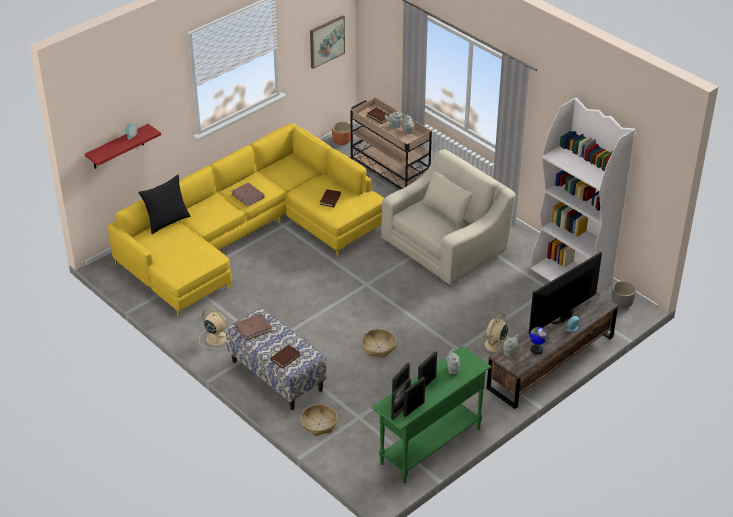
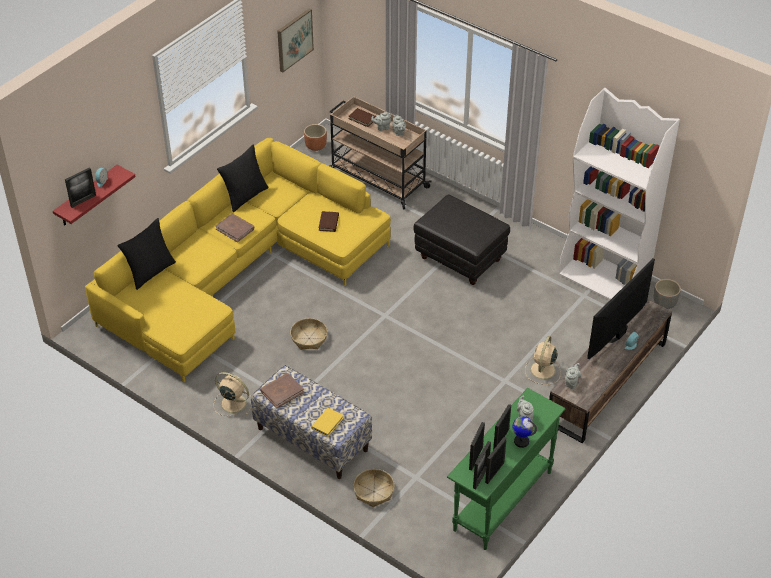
camera: 10 degrees left, 5 degrees up
brown book [270,345,301,368] -> yellow book [311,408,344,437]
basket [362,329,396,358] -> basket moved to [290,318,328,350]
beige armchair [381,149,516,285] -> black ottoman [413,194,510,285]
globe [529,327,549,354] -> globe moved to [512,416,537,448]
none -> picture frame [65,167,96,208]
none -> black pillow [217,145,269,212]

